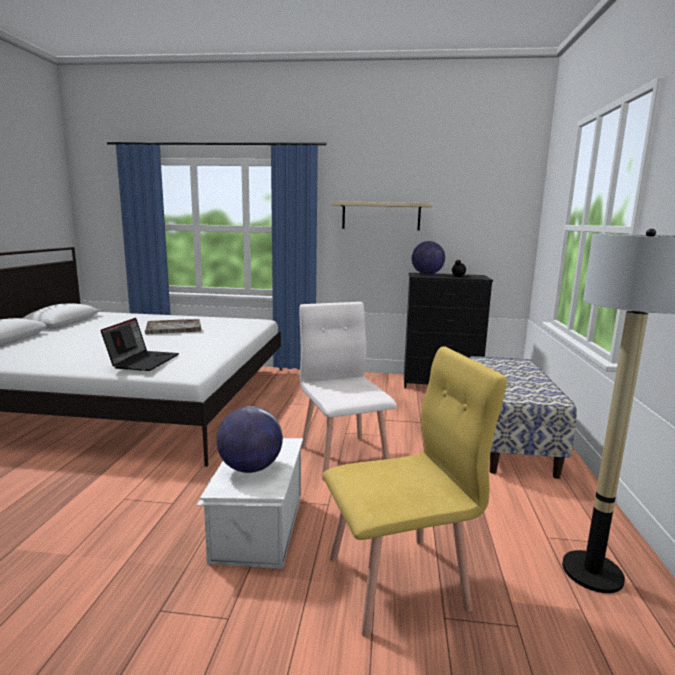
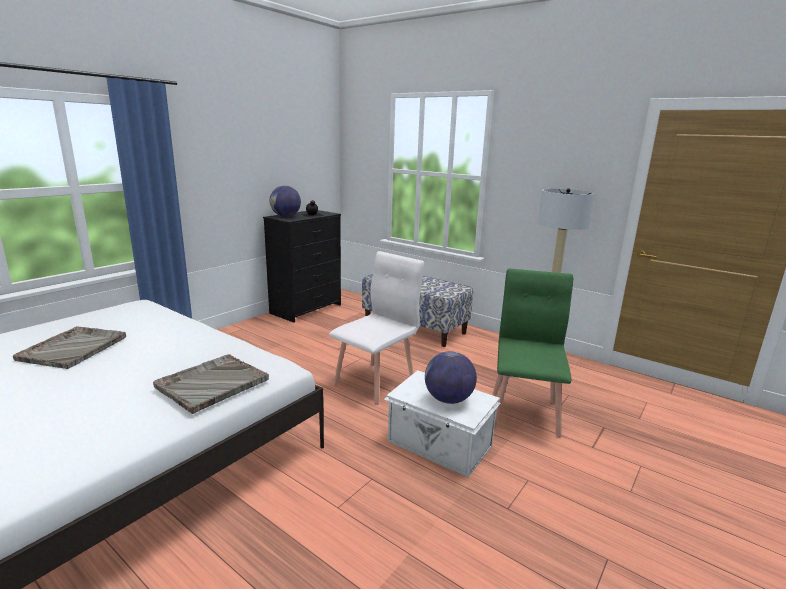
camera: 60 degrees left, 5 degrees up
laptop [100,318,179,371] -> grey tray [153,354,269,414]
white chair [299,302,397,481] -> white chair turned 120 degrees clockwise [329,251,424,405]
yellow chair [323,347,507,637] -> green chair [493,269,573,438]
beige shelf [331,201,433,231] -> none

